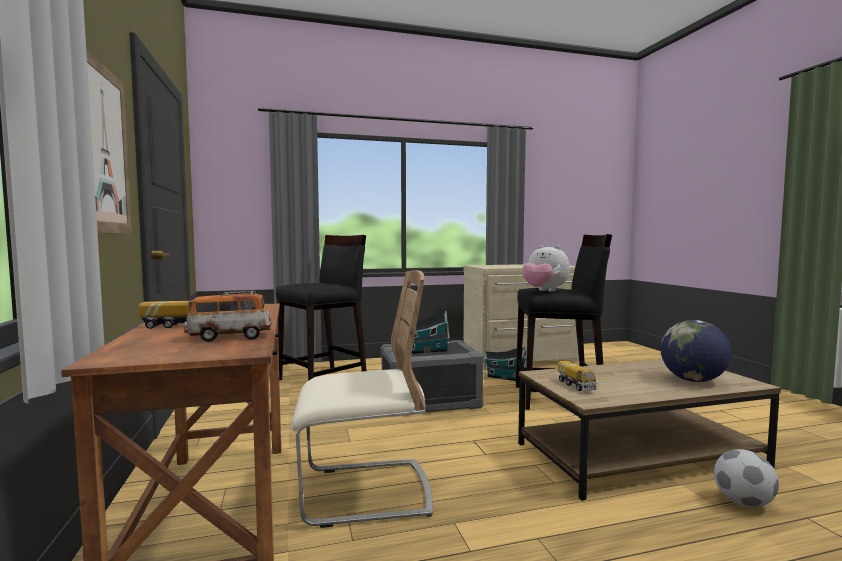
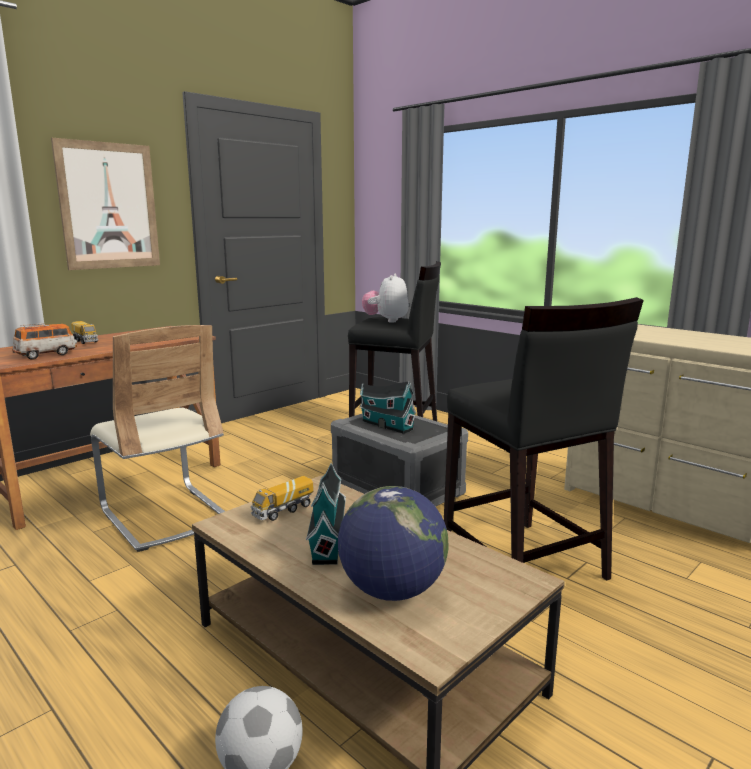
camera: 60 degrees right, 10 degrees up
toy car [184,291,272,342] -> toy car turned 90 degrees clockwise [12,323,77,360]
toy house [484,347,527,381] -> toy house moved to [306,463,346,565]
plush toy [522,245,570,292] -> plush toy moved to [362,274,409,323]

